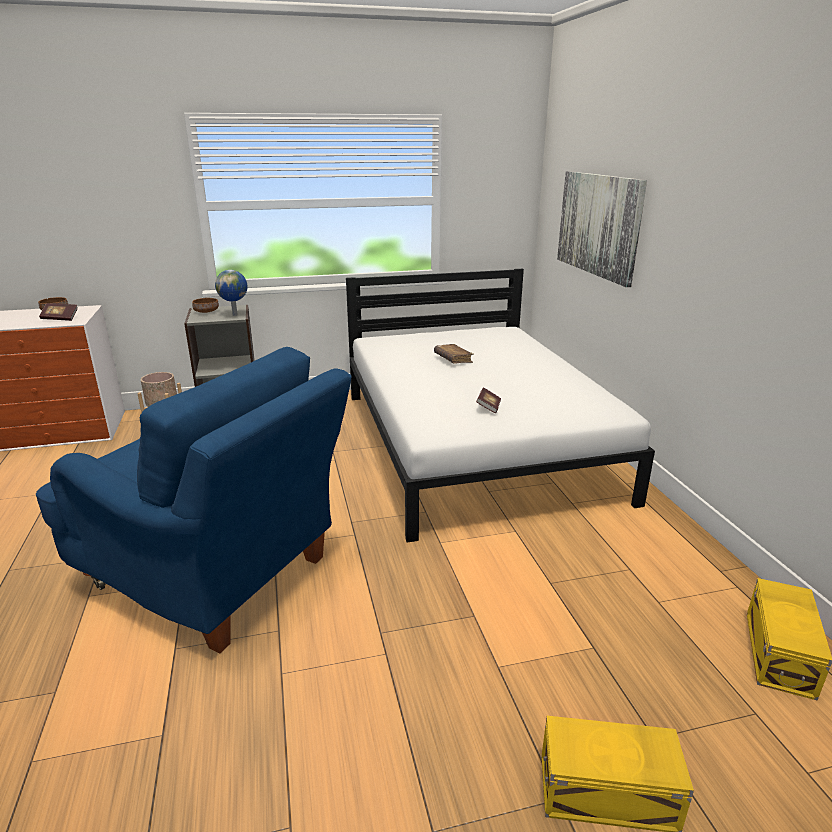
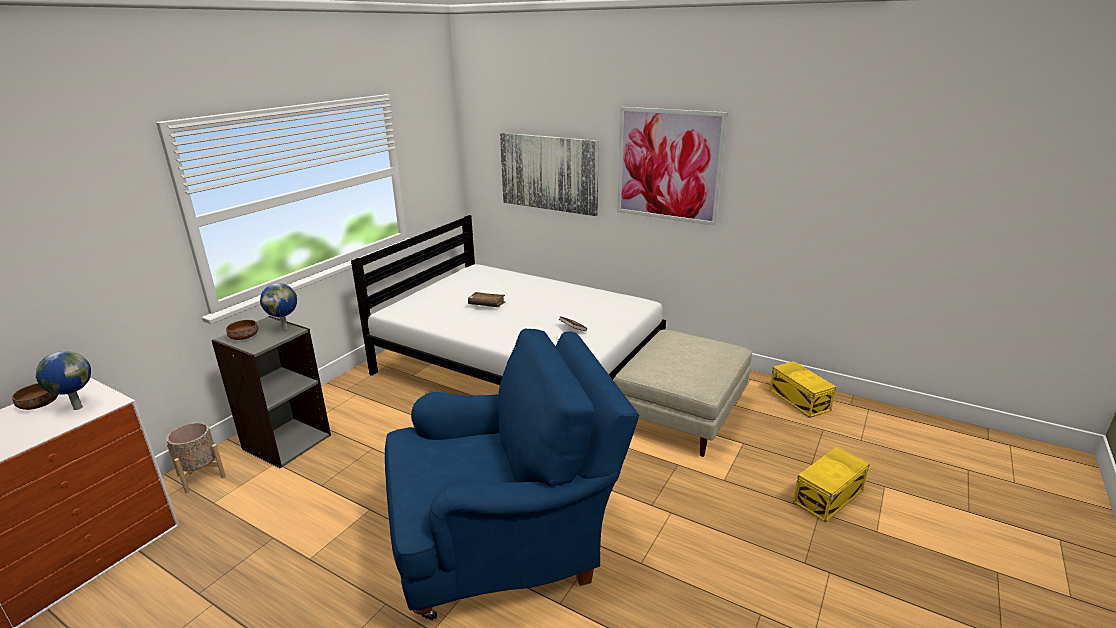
camera: 45 degrees left, 0 degrees up
book [39,303,78,321] -> globe [36,351,91,410]
none -> beige ottoman [614,329,752,457]
none -> picture [617,107,728,226]

